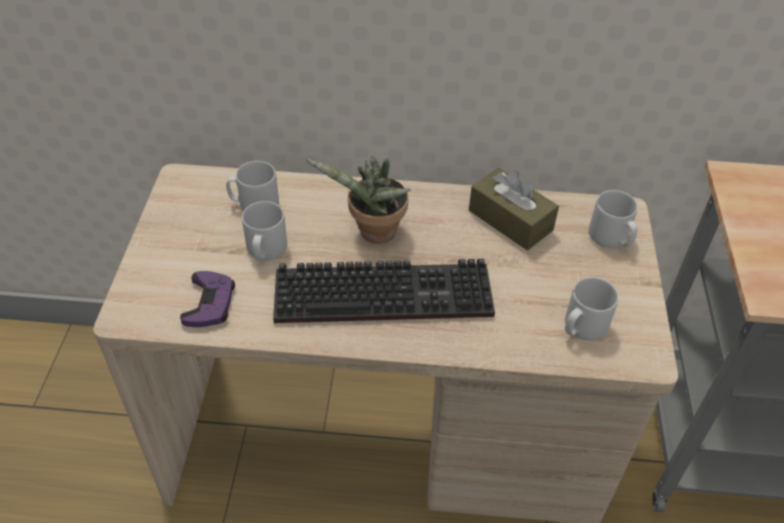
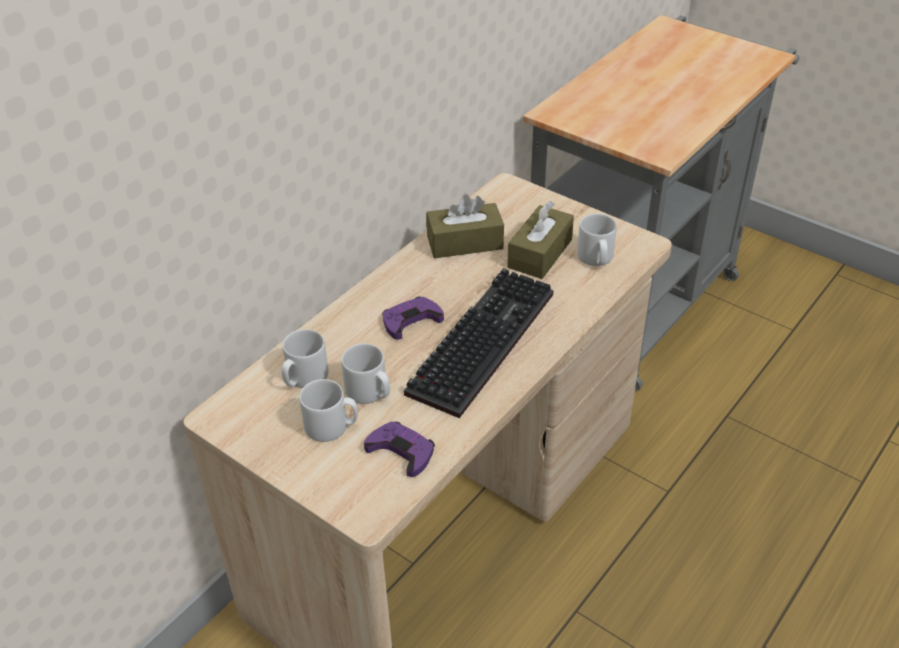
camera: 55 degrees left, 5 degrees down
potted plant [306,156,411,244] -> purple game controller [382,296,444,340]
grey mug [589,190,638,248] -> grey mug moved to [299,379,358,442]
none -> brown tissue box [507,201,574,279]

